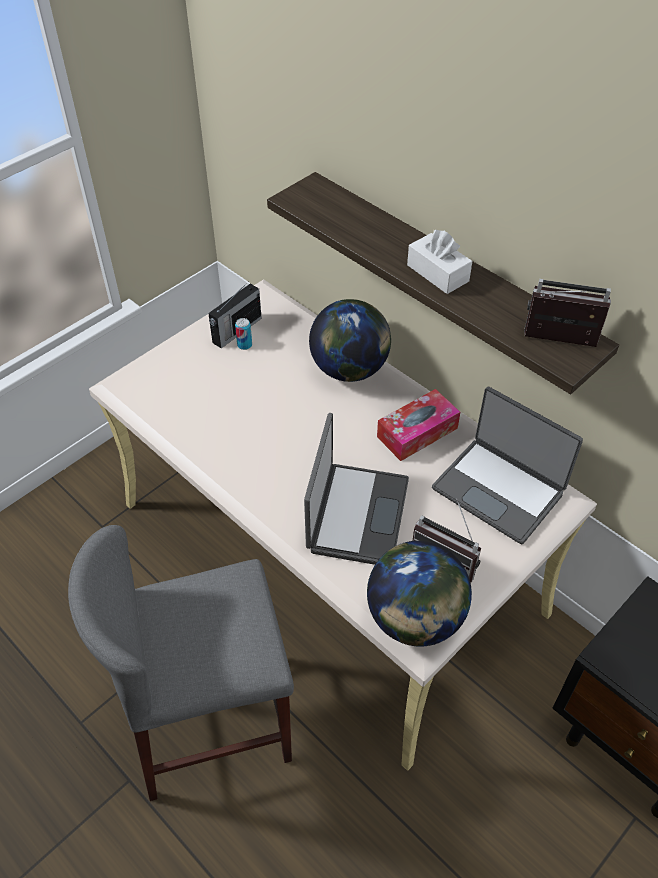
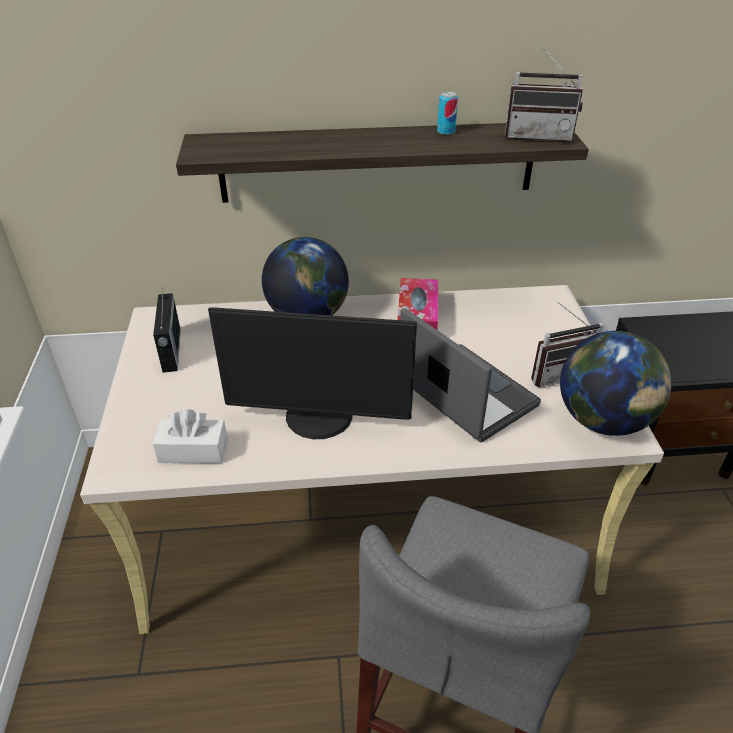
camera: 50 degrees left, 10 degrees down
can [235,318,252,350] -> can moved to [437,91,458,135]
white tissue box [407,230,472,294] -> white tissue box moved to [152,409,228,464]
laptop [432,387,583,544] -> none
radio [524,279,611,347] -> radio turned 135 degrees counterclockwise [505,47,583,142]
none -> monitor [208,307,417,439]

